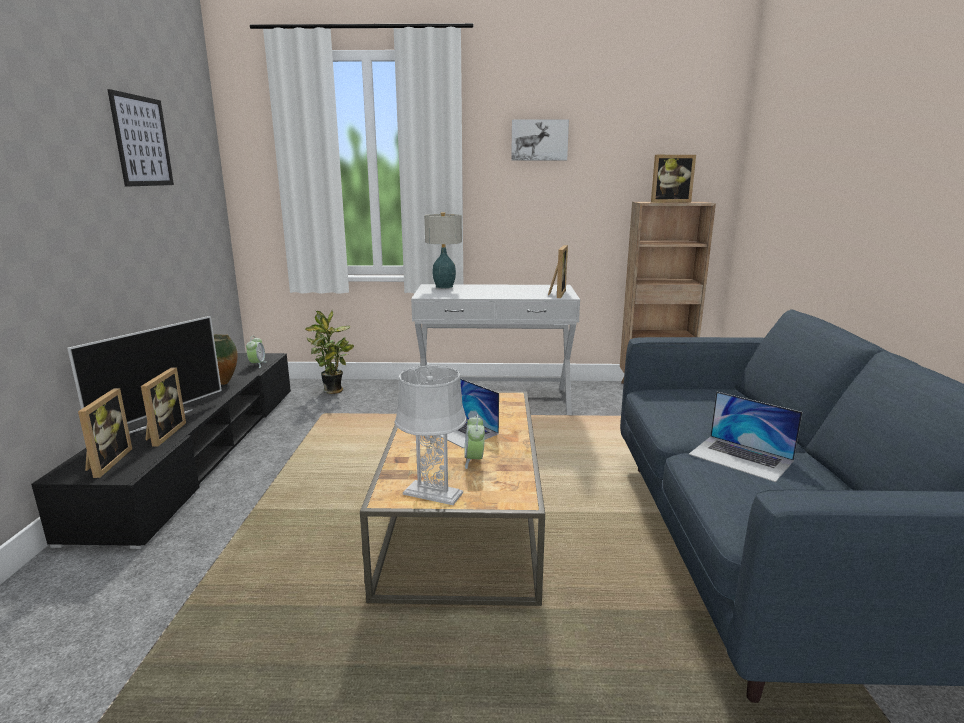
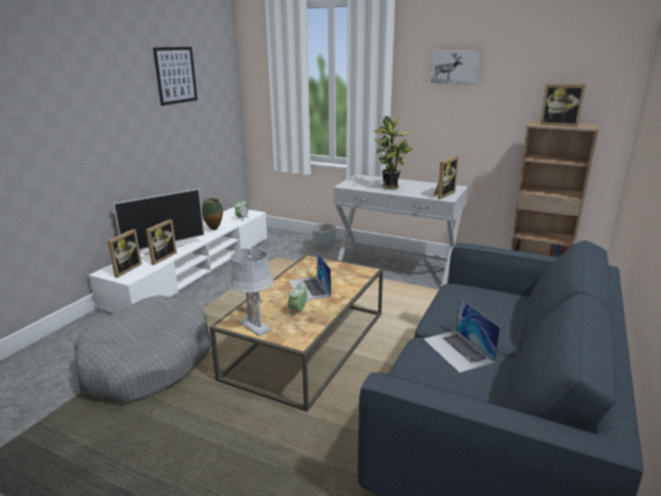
camera: 25 degrees right, 5 degrees up
black tv stand [31,353,291,549] -> white tv stand [89,207,267,313]
potted plant [305,310,354,394] -> potted plant moved to [374,116,413,189]
table lamp [424,212,462,288] -> none
none -> grey dog bed [74,295,211,402]
none -> grey planter [311,223,336,250]

